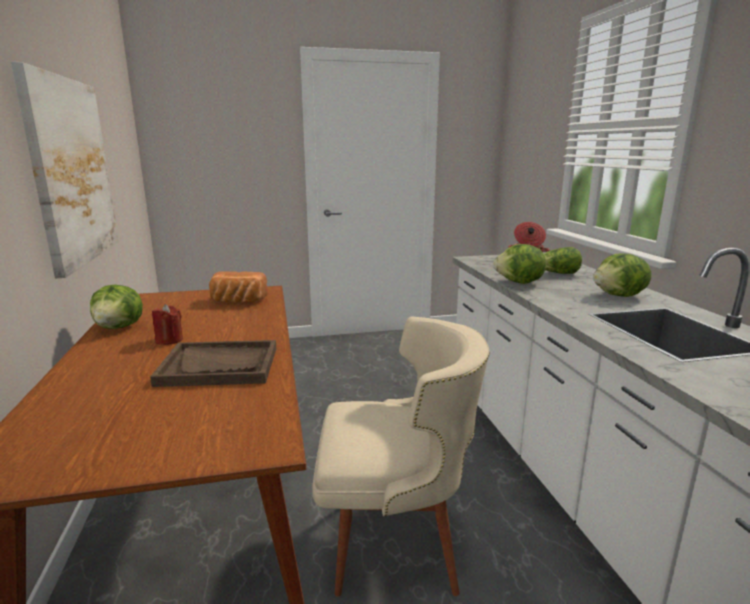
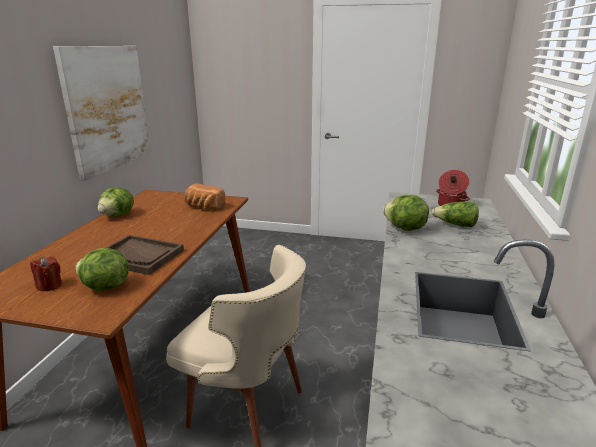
camera: 25 degrees right, 5 degrees up
red candle [152,304,183,345] -> red candle moved to [30,256,62,291]
lettuce [593,253,651,297] -> lettuce moved to [75,248,129,291]

